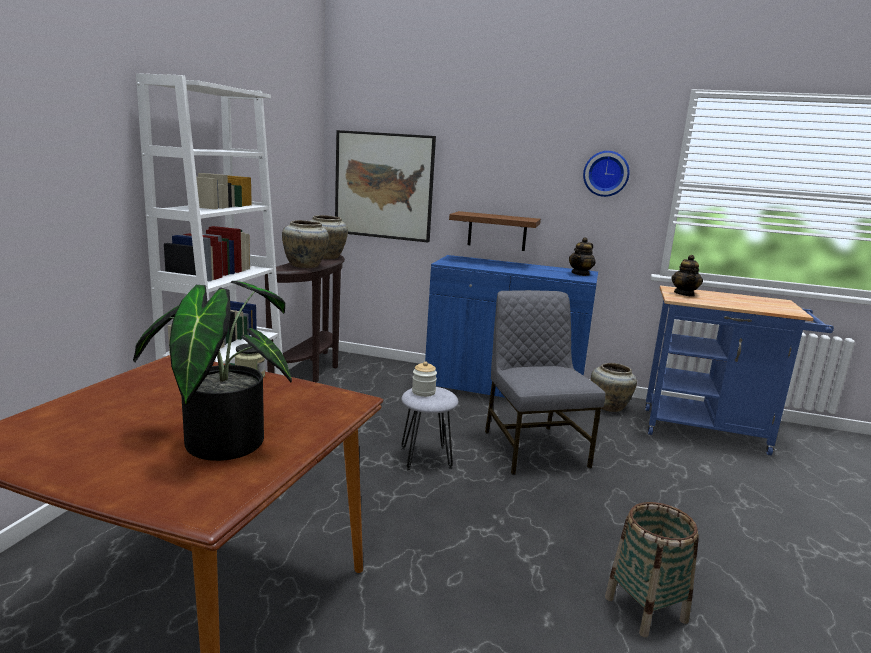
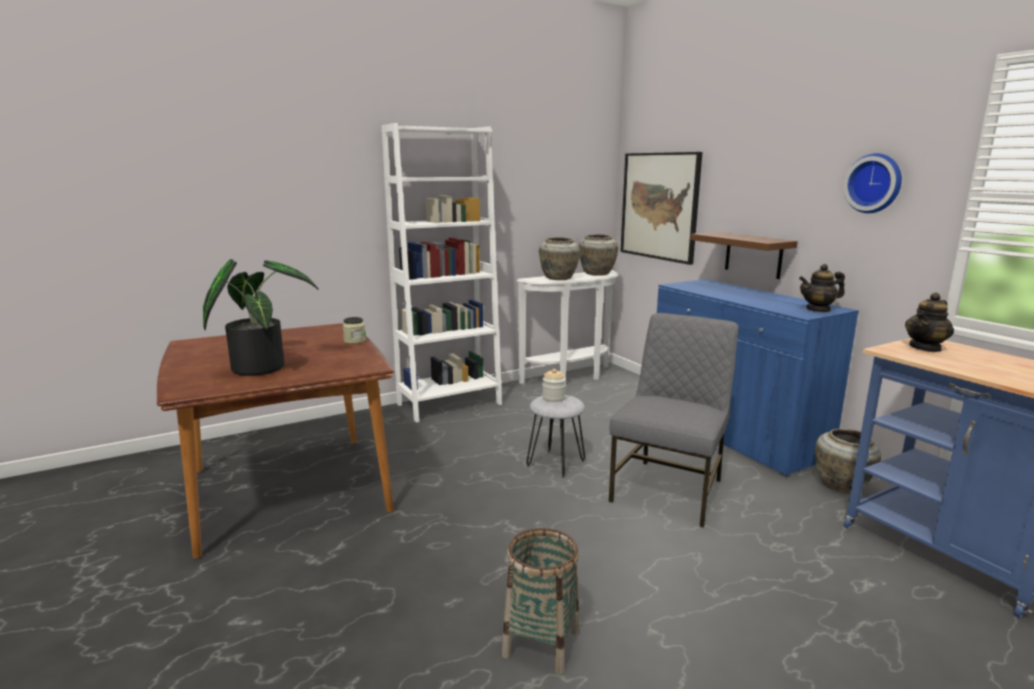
camera: 45 degrees right, 0 degrees up
brown console table [265,255,345,383] -> white console table [517,270,618,384]

